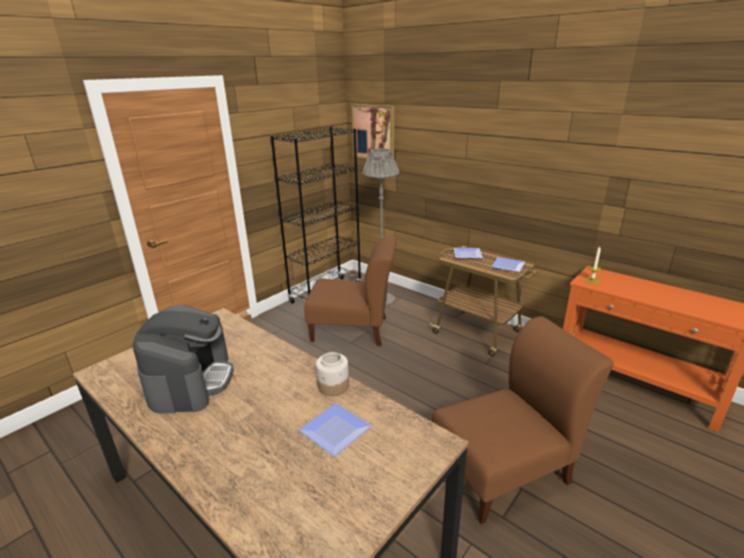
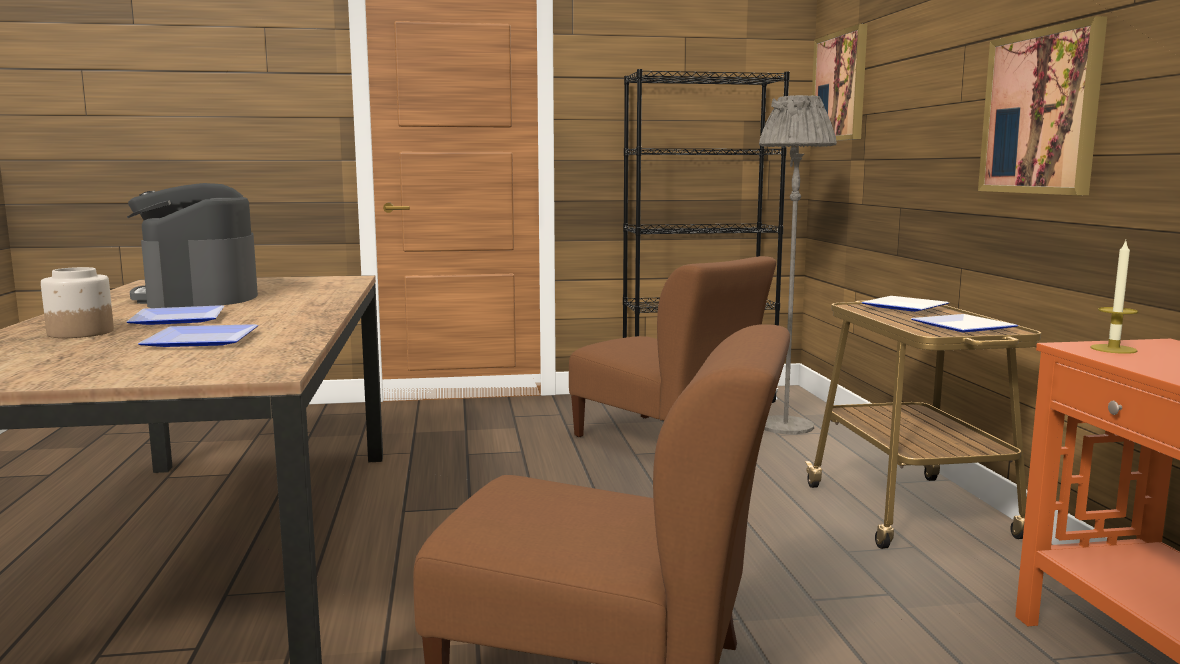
camera: 40 degrees right, 15 degrees down
coffee machine [133,305,234,414] -> coffee machine turned 120 degrees clockwise [127,183,258,308]
jar [316,352,349,396] -> jar moved to [41,267,114,338]
none -> plate [127,305,224,325]
none -> picture [978,16,1107,195]

